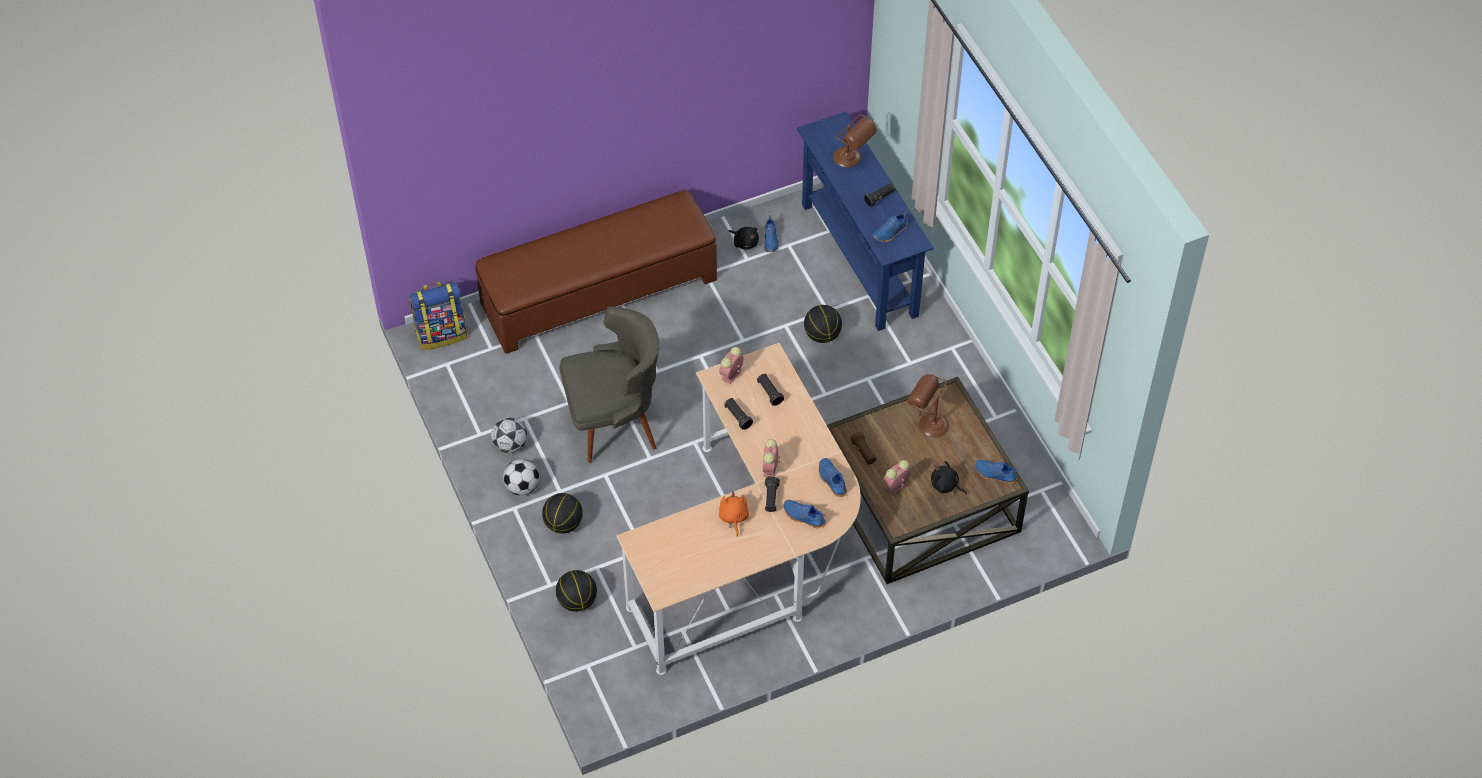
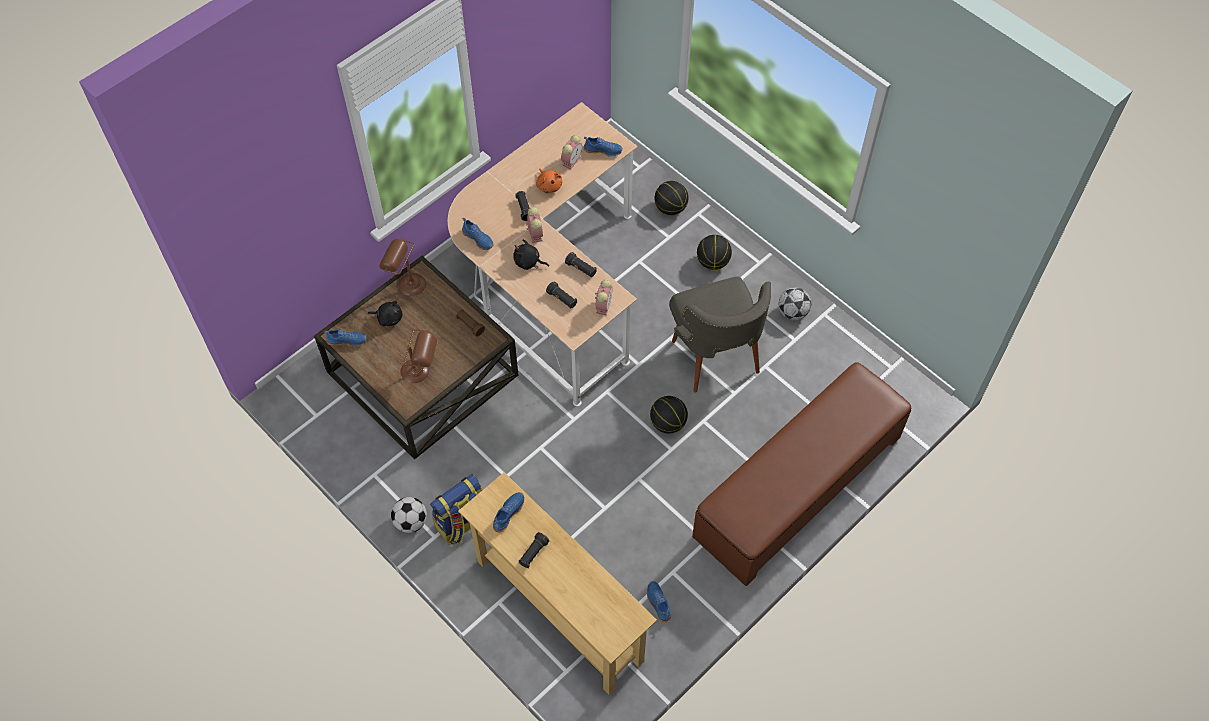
camera: 160 degrees right, 5 degrees up
backpack [410,282,467,350] -> backpack moved to [430,474,483,545]
football [503,459,540,496] -> football moved to [391,497,427,533]
grey chair [560,306,660,463] -> grey chair turned 75 degrees counterclockwise [669,277,771,393]
black plush toy [728,227,759,250] -> black plush toy moved to [513,240,549,270]
blue shoe [784,500,826,528] -> blue shoe moved to [583,137,623,157]
blue console table [797,111,934,331] -> beige console table [458,472,657,695]
basketball [804,305,842,343] -> basketball moved to [650,396,688,434]
brown table lamp [833,114,877,167] -> brown table lamp moved to [379,239,426,296]
alarm clock [883,460,911,495] -> alarm clock moved to [561,135,582,169]

